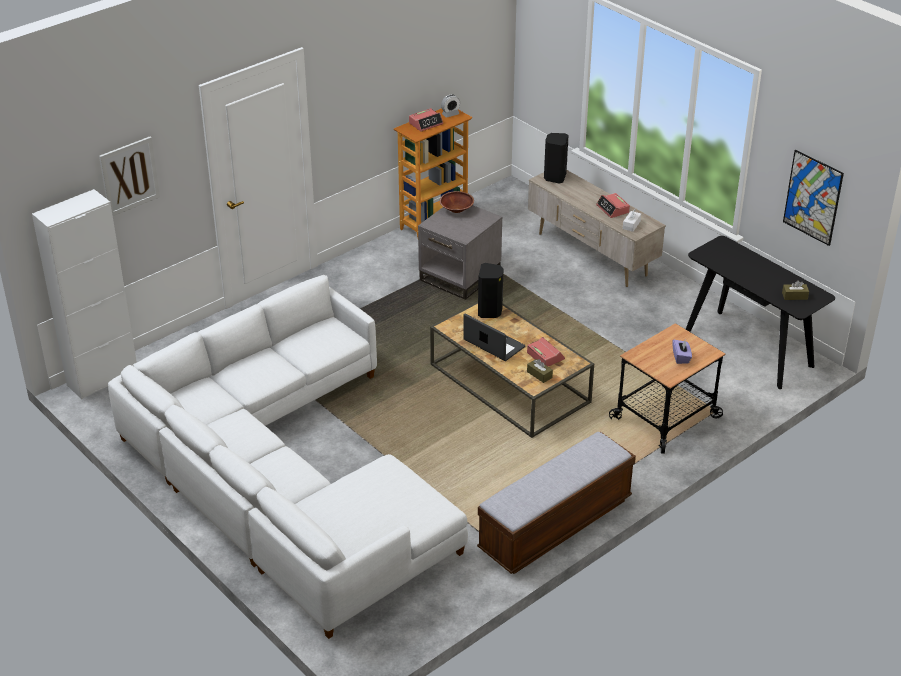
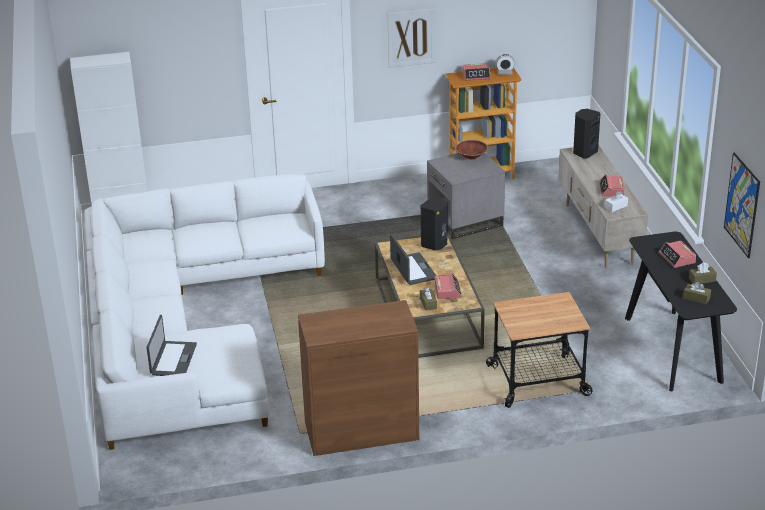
camera: 30 degrees right, 5 degrees down
picture [99,136,160,216] -> picture moved to [387,8,435,68]
bench [477,431,636,574] -> brown cabinet [298,300,419,456]
purple tissue box [673,340,692,364] -> none
none -> laptop [147,315,197,376]
none -> alarm clock [659,241,696,268]
none -> brown tissue box [689,262,717,284]

